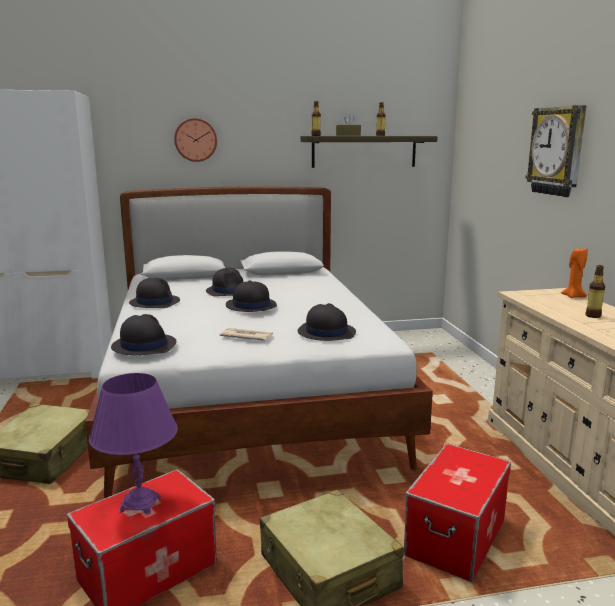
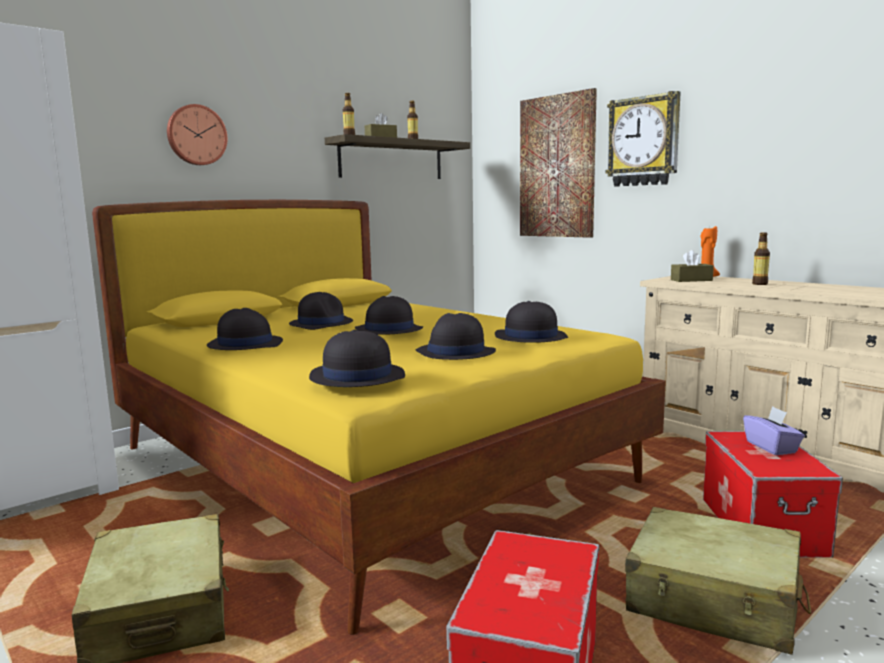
camera: 30 degrees left, 5 degrees down
white bed [85,186,433,498] -> yellow bed [92,200,666,635]
purple table lamp [89,373,178,515] -> none
newspaper [220,328,273,341] -> black hat [415,313,496,360]
none -> picture [520,88,597,238]
none -> brown tissue box [671,250,714,282]
none -> purple tissue box [743,406,805,455]

